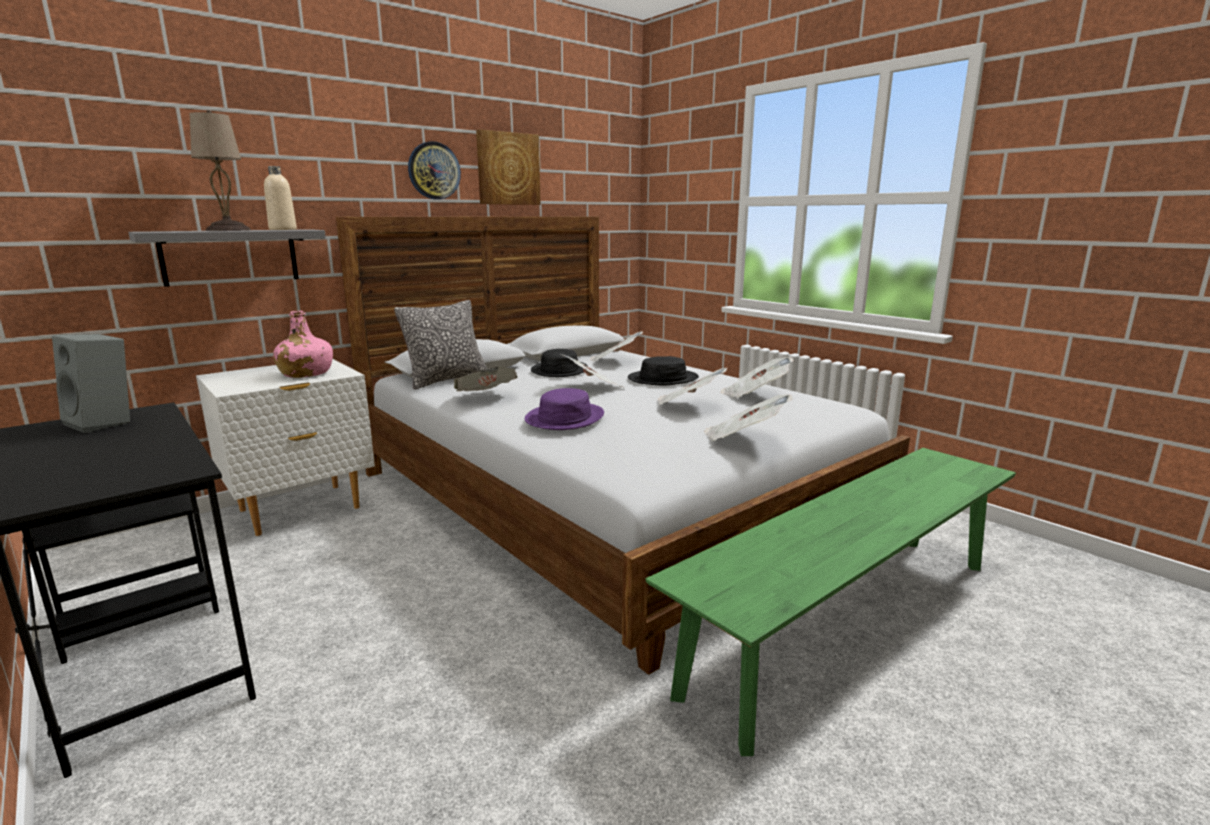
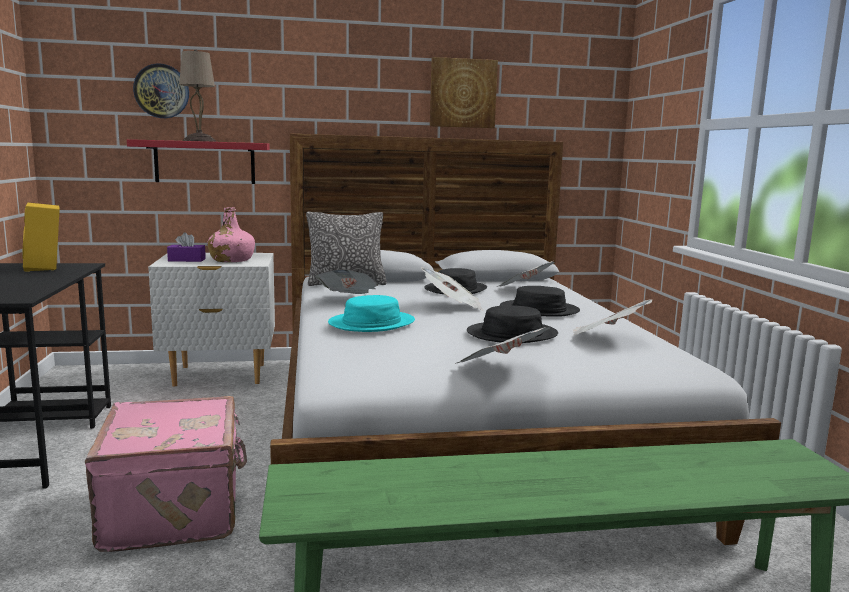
camera: 30 degrees right, 5 degrees down
grey speaker [52,334,130,433] -> yellow speaker [22,203,60,272]
grey shelf [128,229,326,287] -> red shelf [127,139,270,184]
beige bottle [264,166,297,230] -> none
wall clock [408,141,461,200] -> wall clock moved to [133,63,189,118]
purple hat [525,388,604,430] -> turquoise hat [328,295,415,332]
newspaper [658,368,727,405] -> black hat [467,305,558,343]
none -> pink suitcase [85,396,247,552]
none -> purple tissue box [167,232,206,262]

